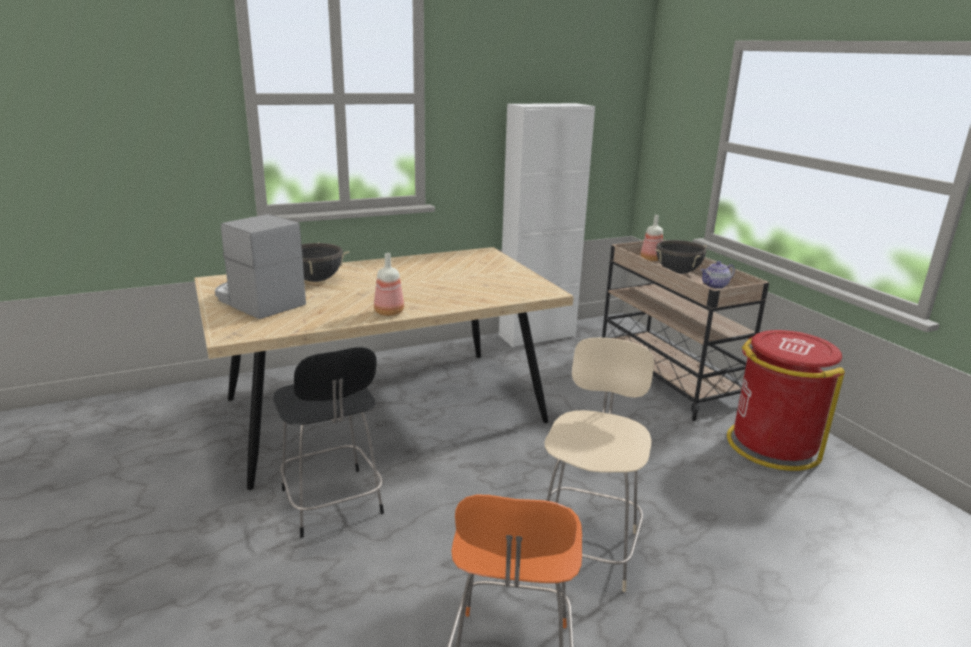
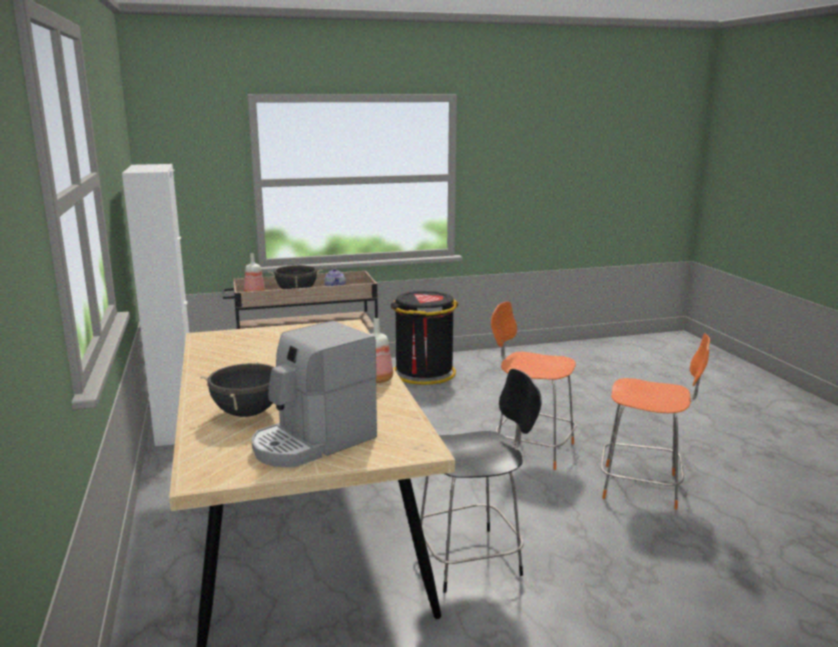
camera: 80 degrees left, 5 degrees down
beige chair [544,338,654,592] -> orange chair [491,301,577,470]
red trash can [727,330,845,471] -> black trash can [391,291,459,385]

